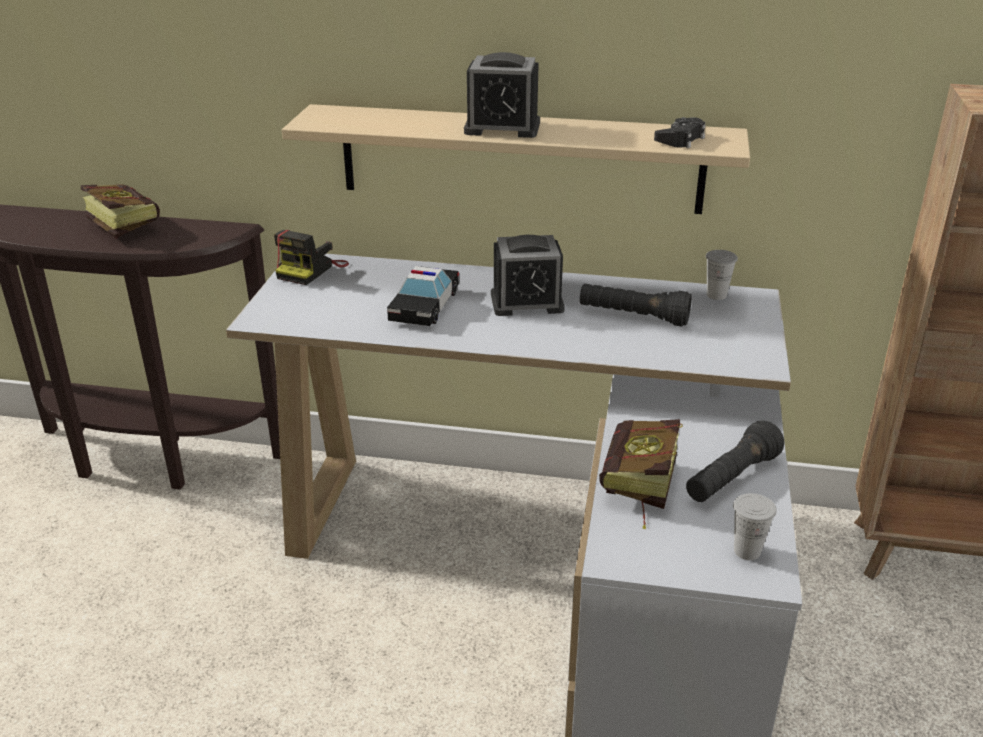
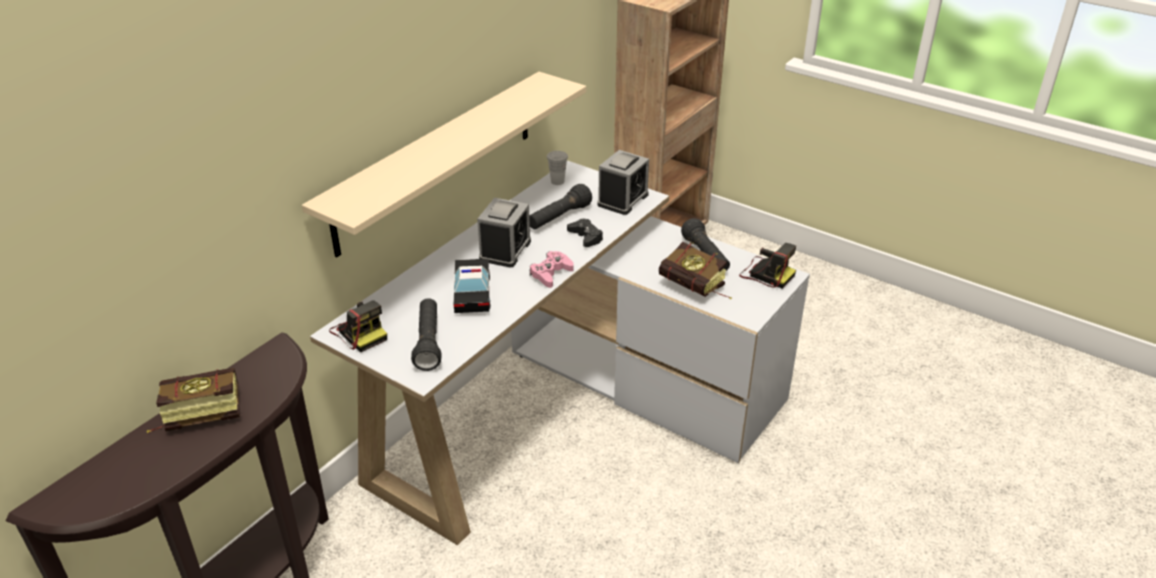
camera: 65 degrees left, 5 degrees up
toy car [387,266,459,326] -> toy car turned 135 degrees counterclockwise [453,259,490,313]
alarm clock [464,52,540,138] -> alarm clock moved to [597,150,649,215]
black game controller [654,117,706,148] -> black game controller moved to [567,219,603,247]
white cup [733,493,777,560] -> camera [739,243,796,289]
none -> black flashlight [411,298,441,371]
none -> pink game controller [530,251,574,288]

